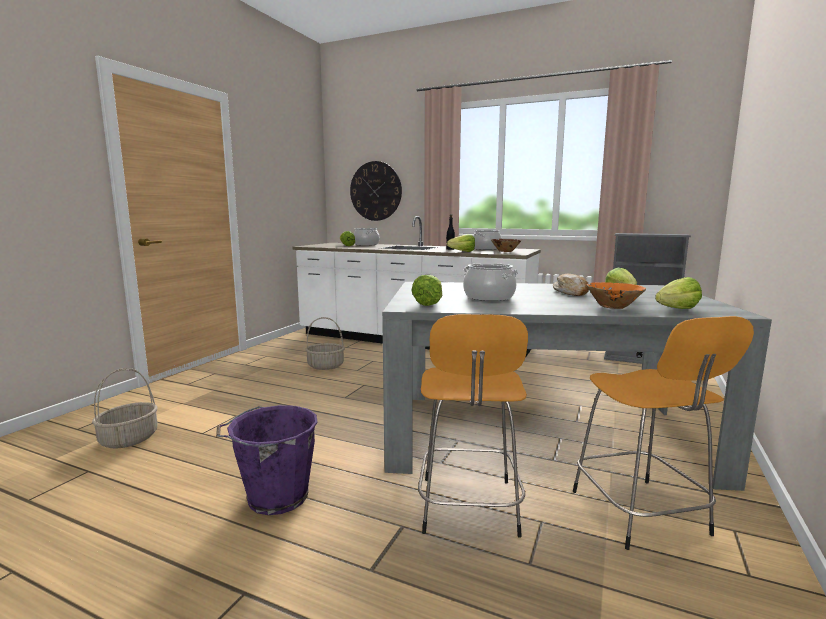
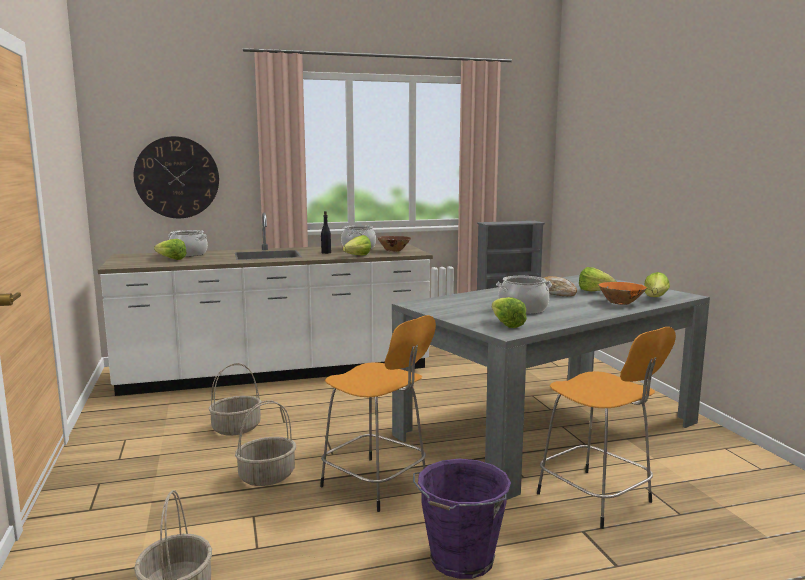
camera: 40 degrees left, 0 degrees up
orange stool [573,316,754,550] -> orange stool moved to [320,315,436,512]
none -> basket [235,400,296,486]

